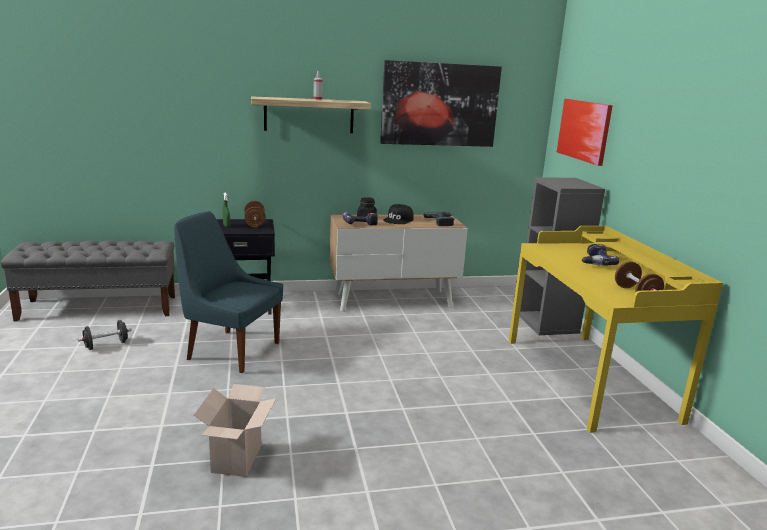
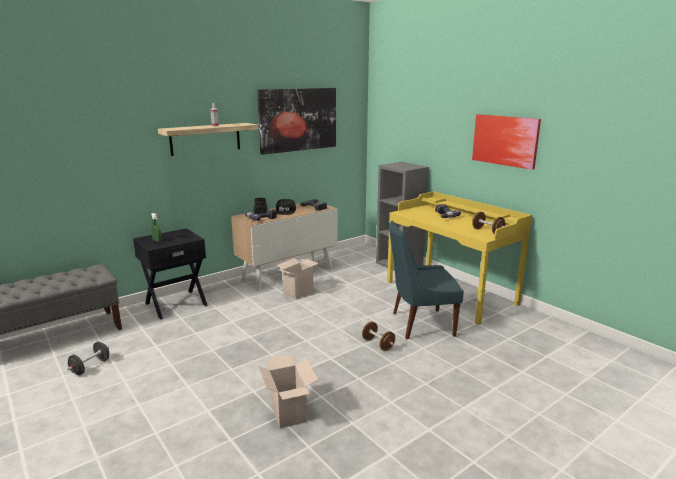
camera: 25 degrees left, 0 degrees up
blue chair [174,211,283,373] -> blue chair moved to [389,221,464,339]
brown dumbbell [244,201,266,227] -> brown dumbbell moved to [362,322,395,351]
picture [557,99,613,166] -> picture moved to [472,114,541,170]
none -> cardboard box [277,258,318,299]

